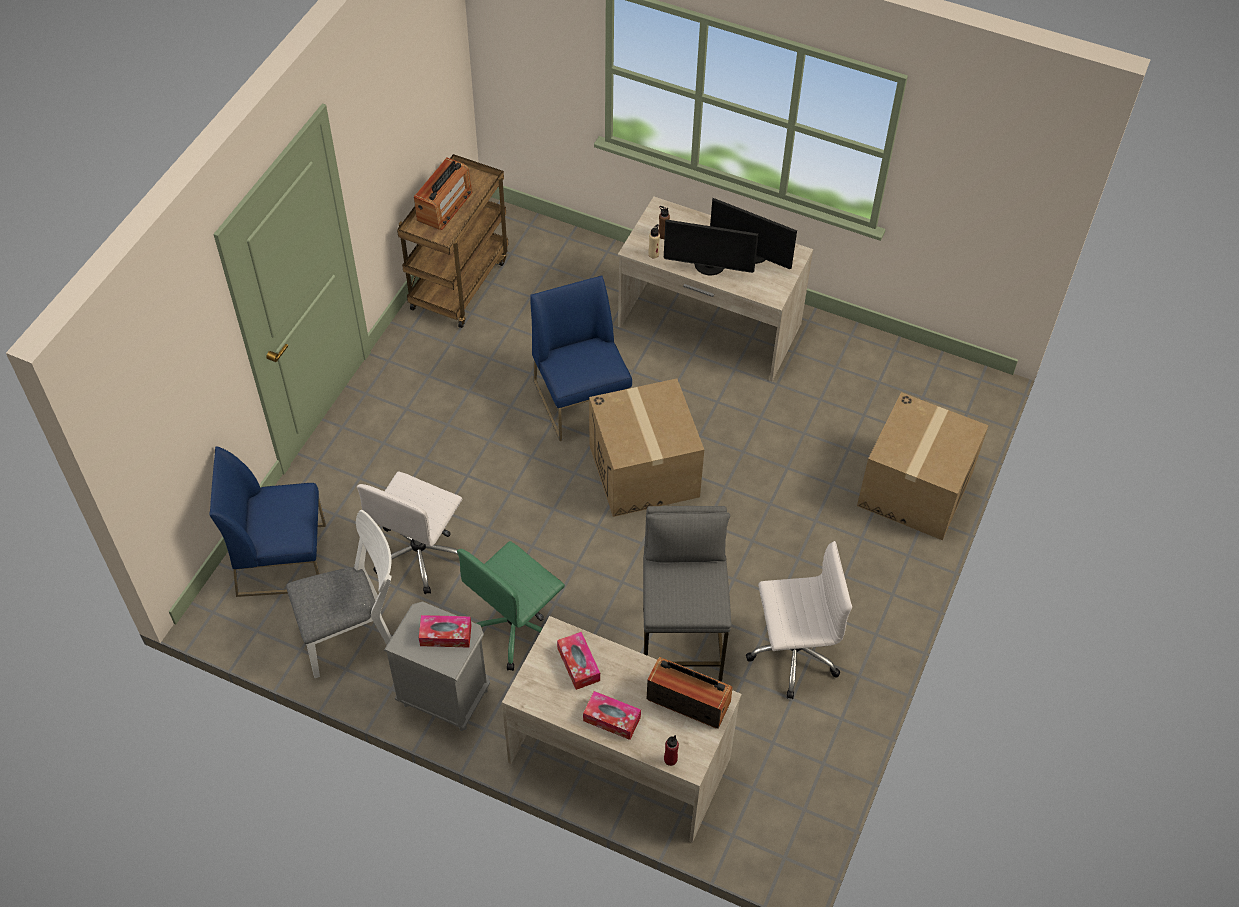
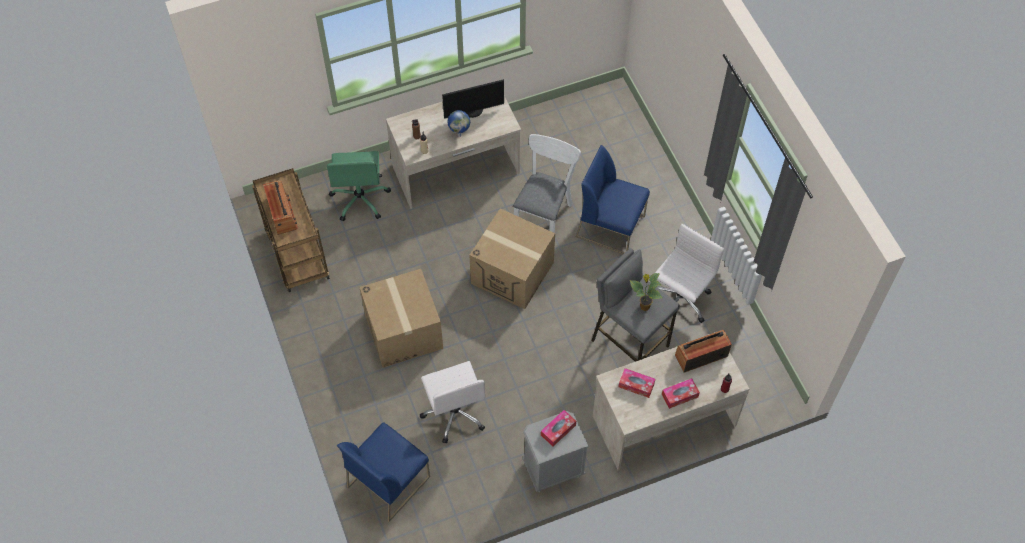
camera: 45 degrees left, 5 degrees up
white chair [286,510,392,678] -> white chair moved to [513,134,581,233]
green office chair [457,541,565,671] -> green office chair moved to [327,151,391,221]
blue chair [530,275,632,441] -> blue chair moved to [576,145,650,254]
monitor [664,219,759,275] -> globe [447,110,470,137]
cardboard box [857,392,989,540] -> cardboard box moved to [359,269,443,368]
none -> potted plant [630,273,663,311]

